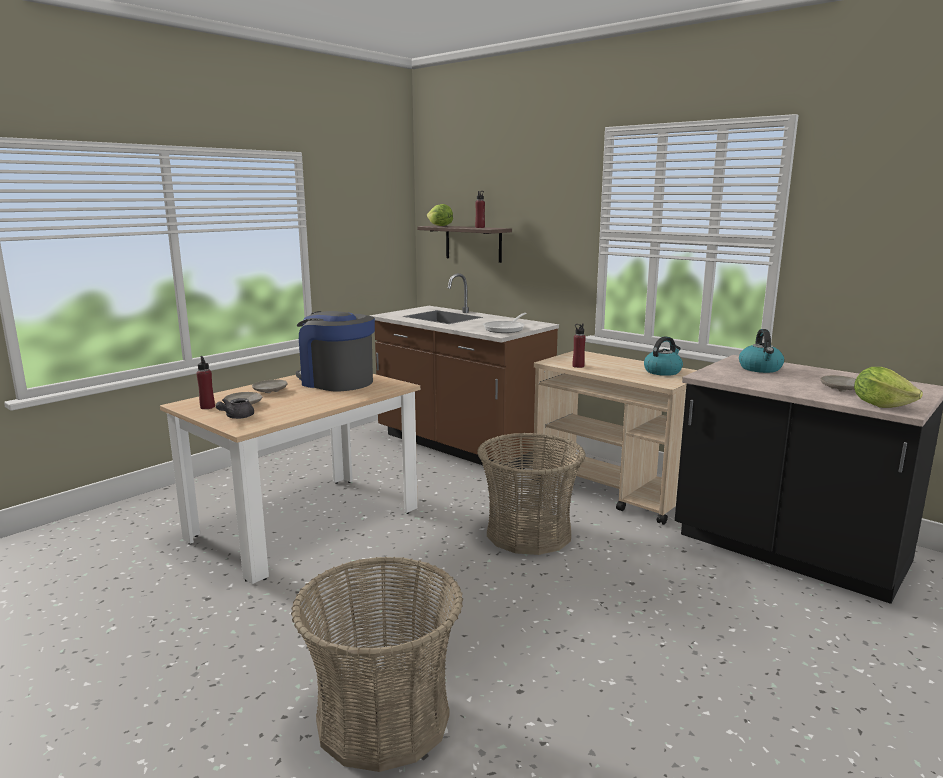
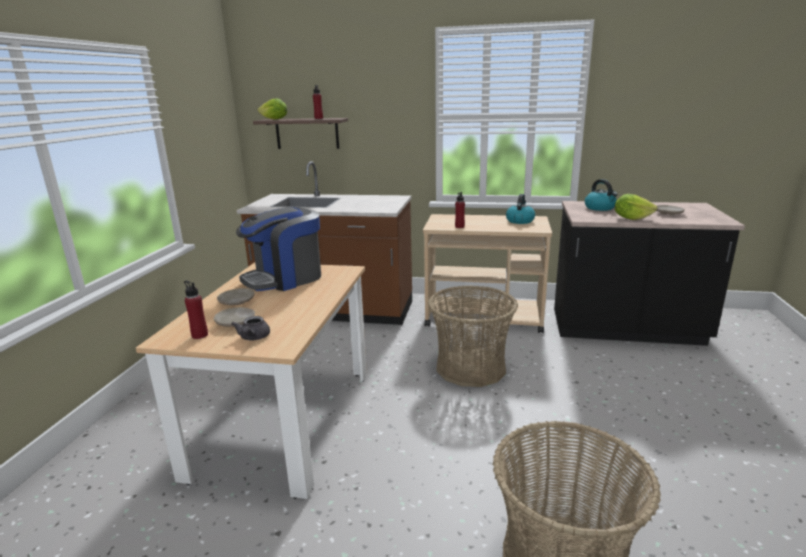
camera: 30 degrees left, 5 degrees up
coffee machine [296,311,375,392] -> coffee machine turned 45 degrees counterclockwise [236,207,321,291]
frying pan [483,313,527,333] -> none
lettuce [854,367,923,408] -> lettuce moved to [615,194,657,220]

